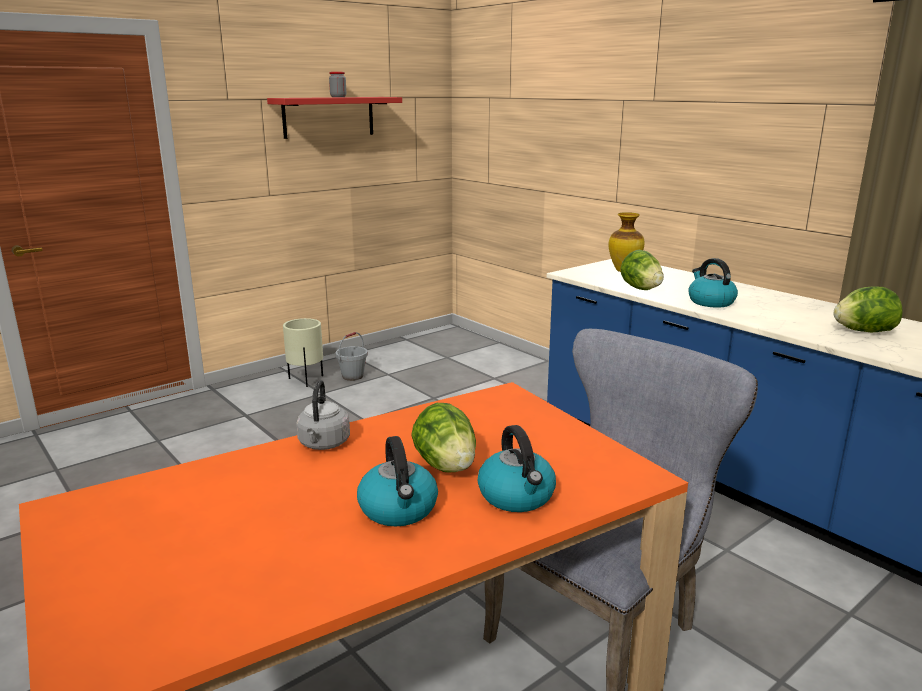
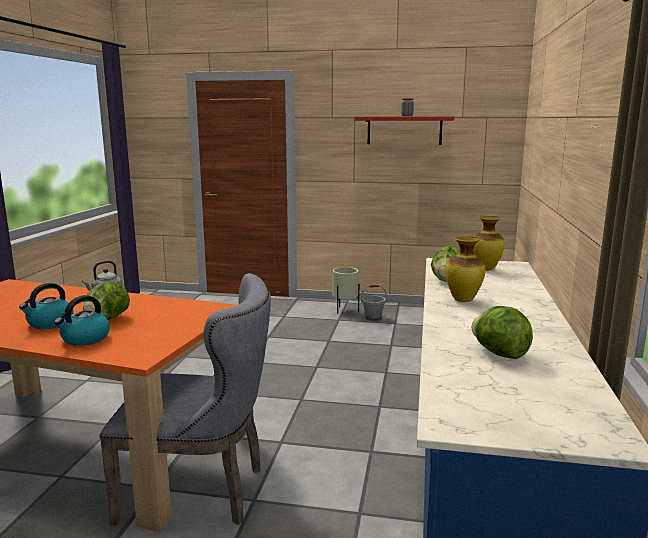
camera: 50 degrees right, 5 degrees down
kettle [688,258,738,307] -> vase [445,236,485,302]

